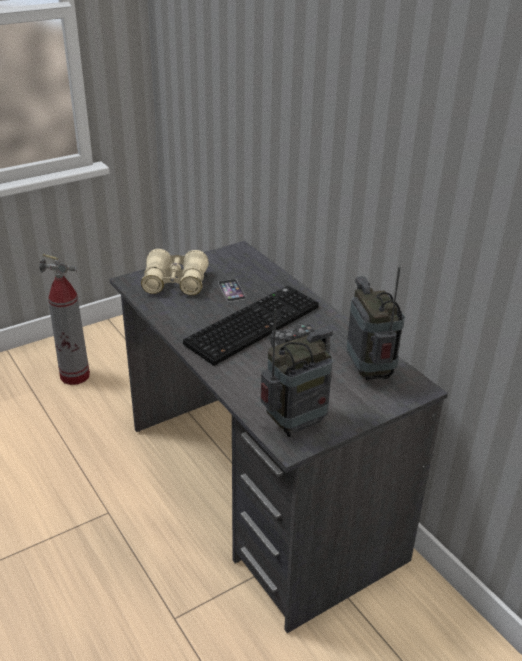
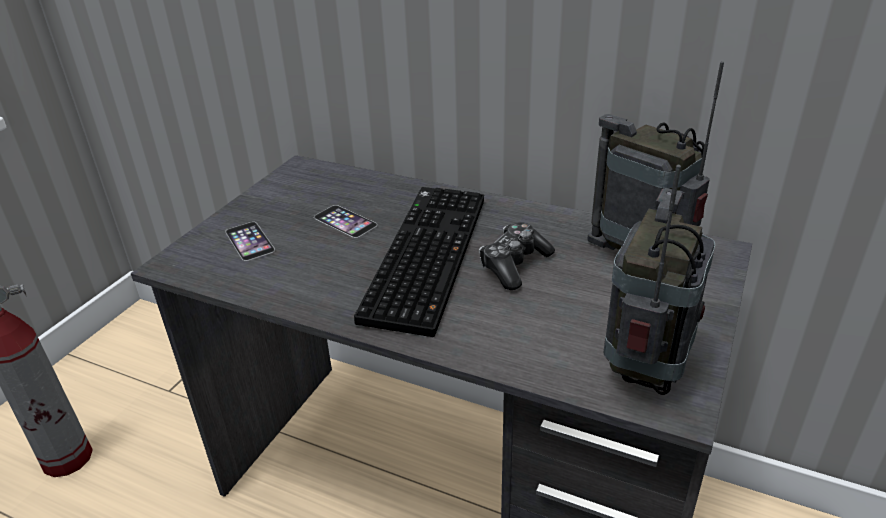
camera: 30 degrees left, 0 degrees up
beige binoculars [141,249,209,295] -> phone [225,222,275,261]

